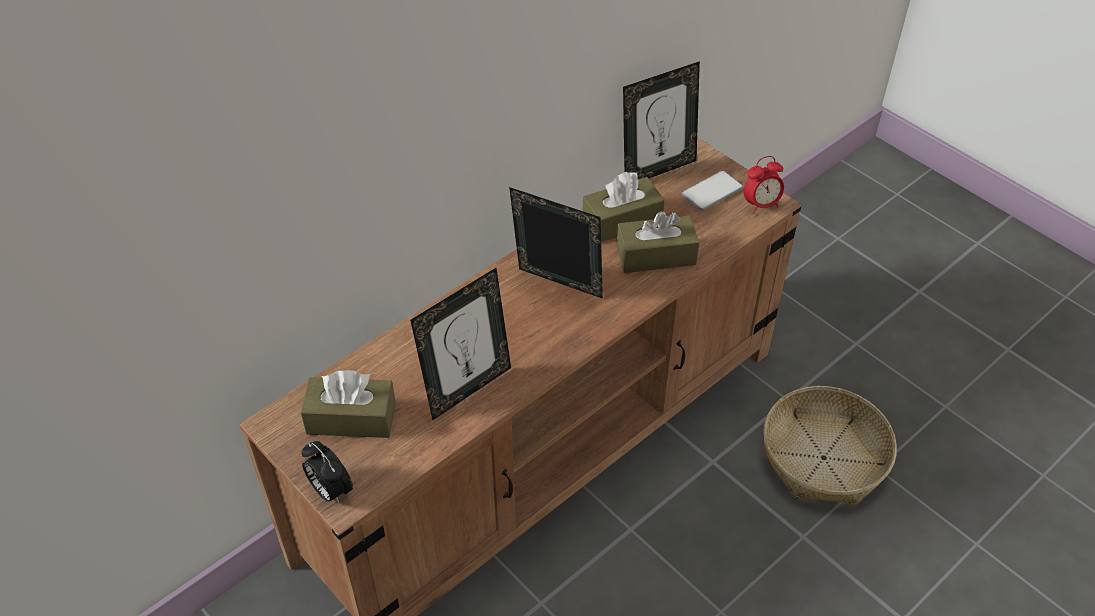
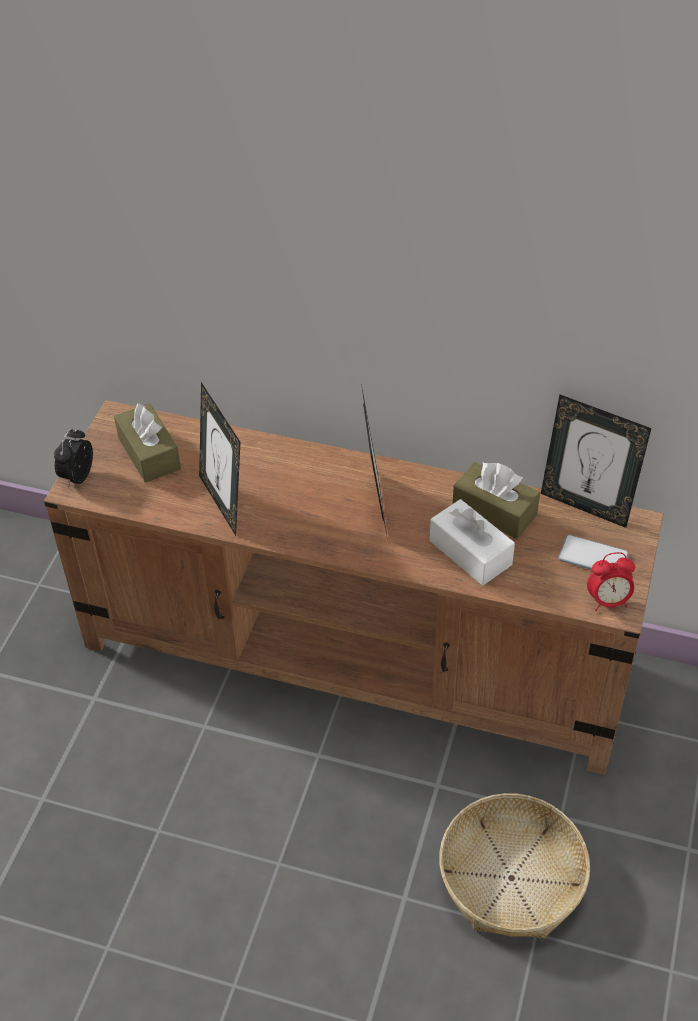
camera: 60 degrees right, 0 degrees up
picture frame [410,268,511,420] -> picture frame turned 45 degrees clockwise [199,382,240,536]
brown tissue box [616,211,699,273] -> white tissue box [430,499,515,585]
alarm clock [743,156,784,214] -> alarm clock turned 45 degrees counterclockwise [587,552,635,611]

